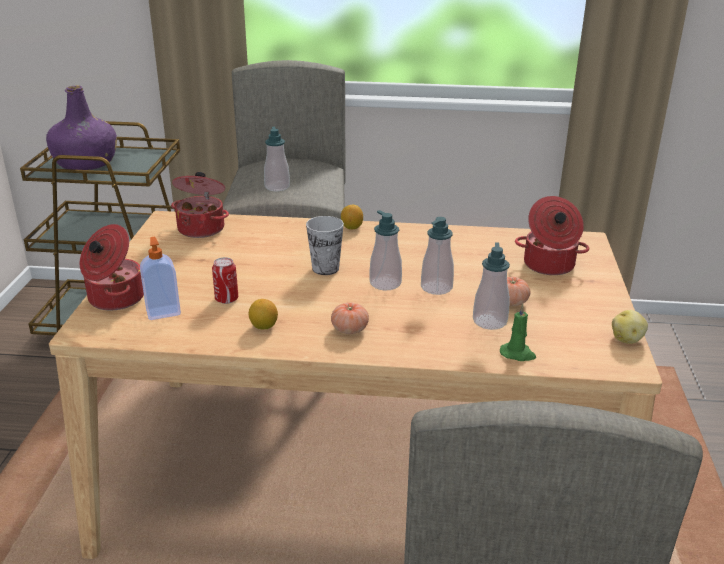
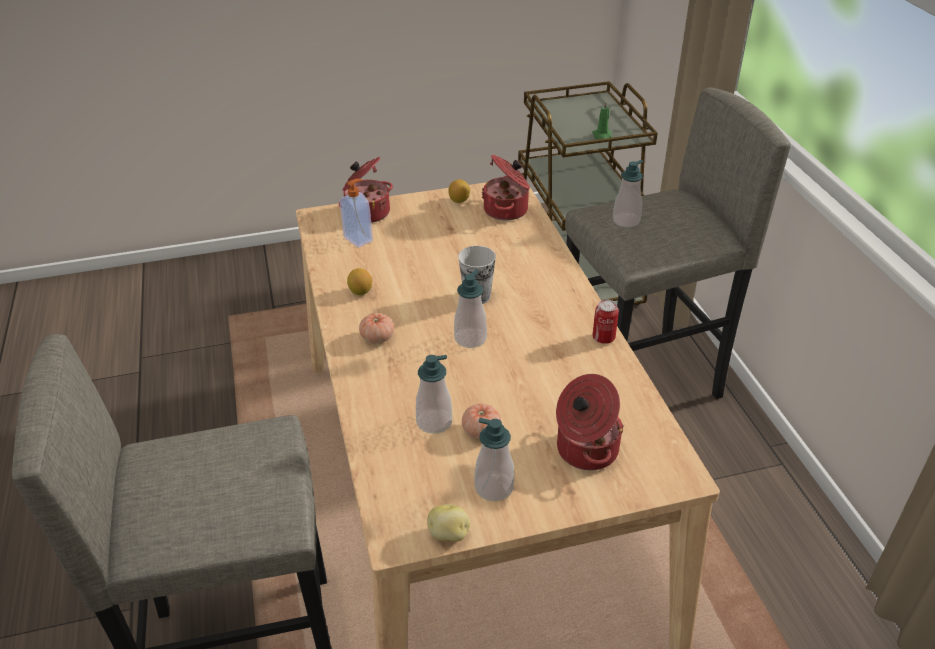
camera: 70 degrees right, 10 degrees up
purple bottle [46,85,117,170] -> none
can [212,257,238,304] -> can moved to [592,299,619,344]
lemon [341,205,363,229] -> lemon moved to [448,179,470,203]
soap dispenser [421,217,454,295] -> soap dispenser moved to [474,418,514,501]
green candle [500,304,536,361] -> green candle moved to [592,101,612,140]

